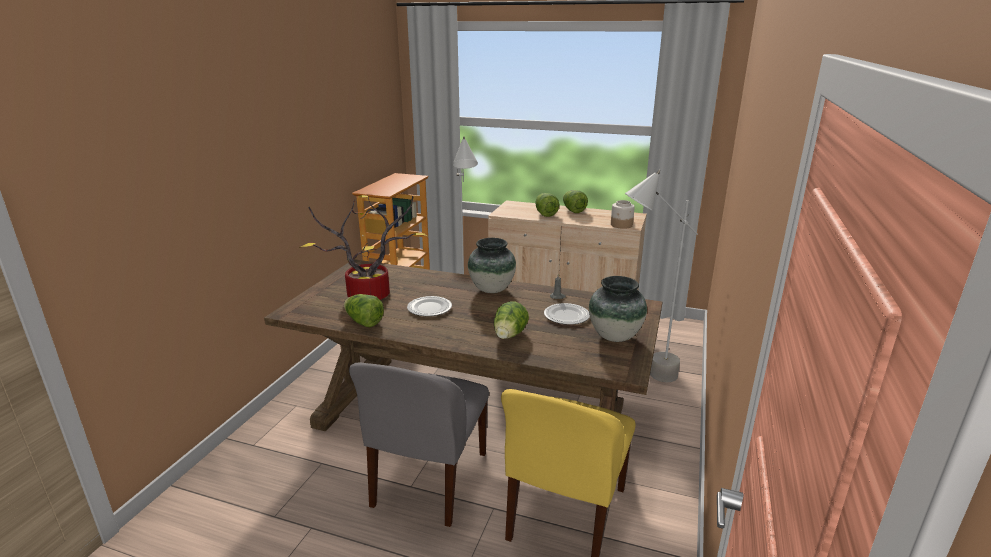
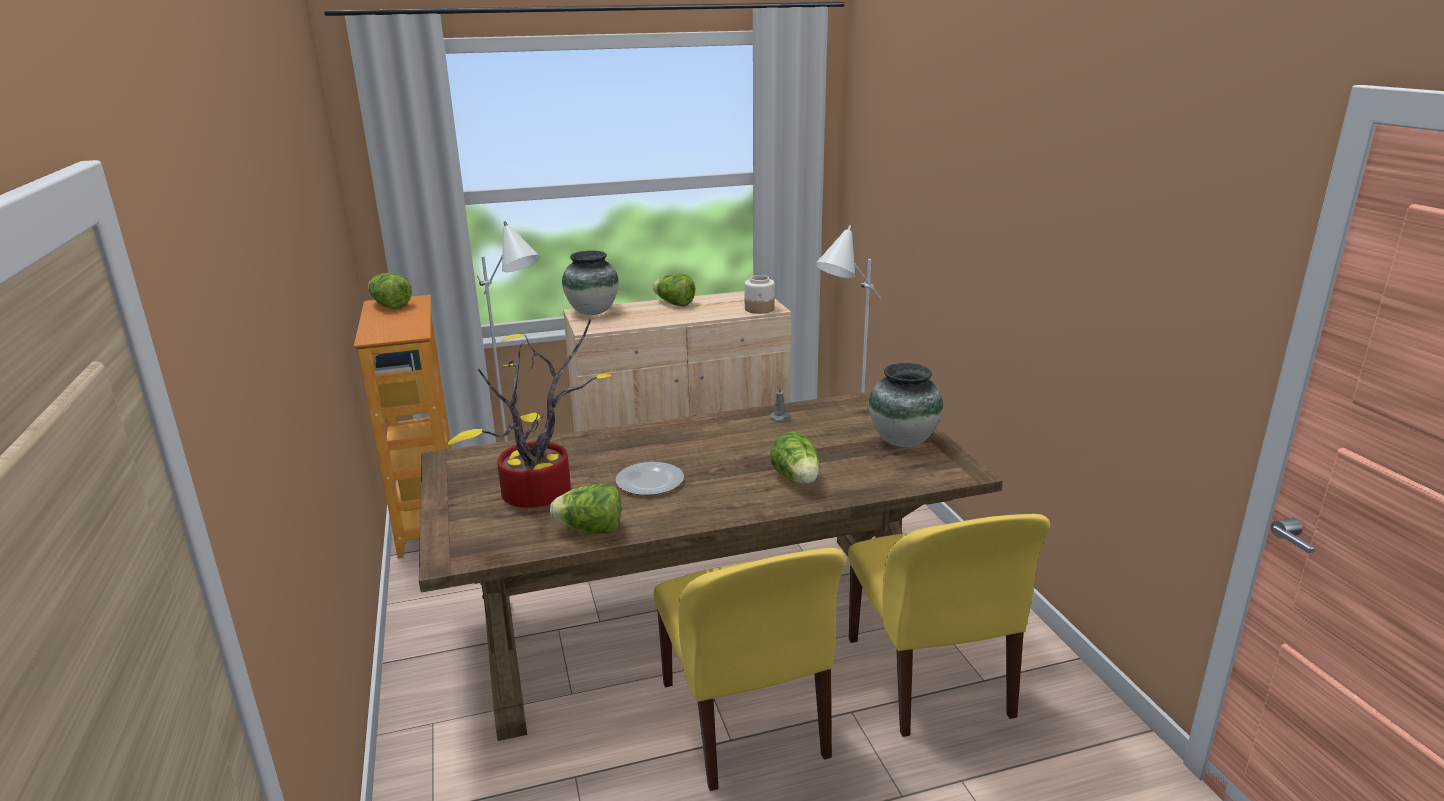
camera: 35 degrees left, 0 degrees up
grey chair [349,363,489,527] -> yellow chair [653,548,845,791]
vase [468,238,516,293] -> vase moved to [562,251,619,315]
lettuce [535,193,559,217] -> lettuce moved to [368,273,412,309]
plate [544,303,590,325] -> none

